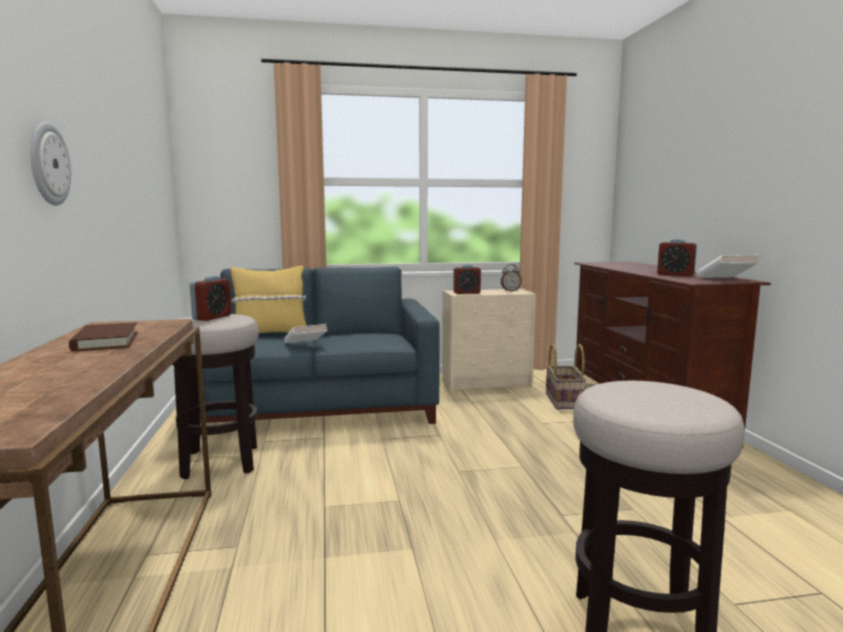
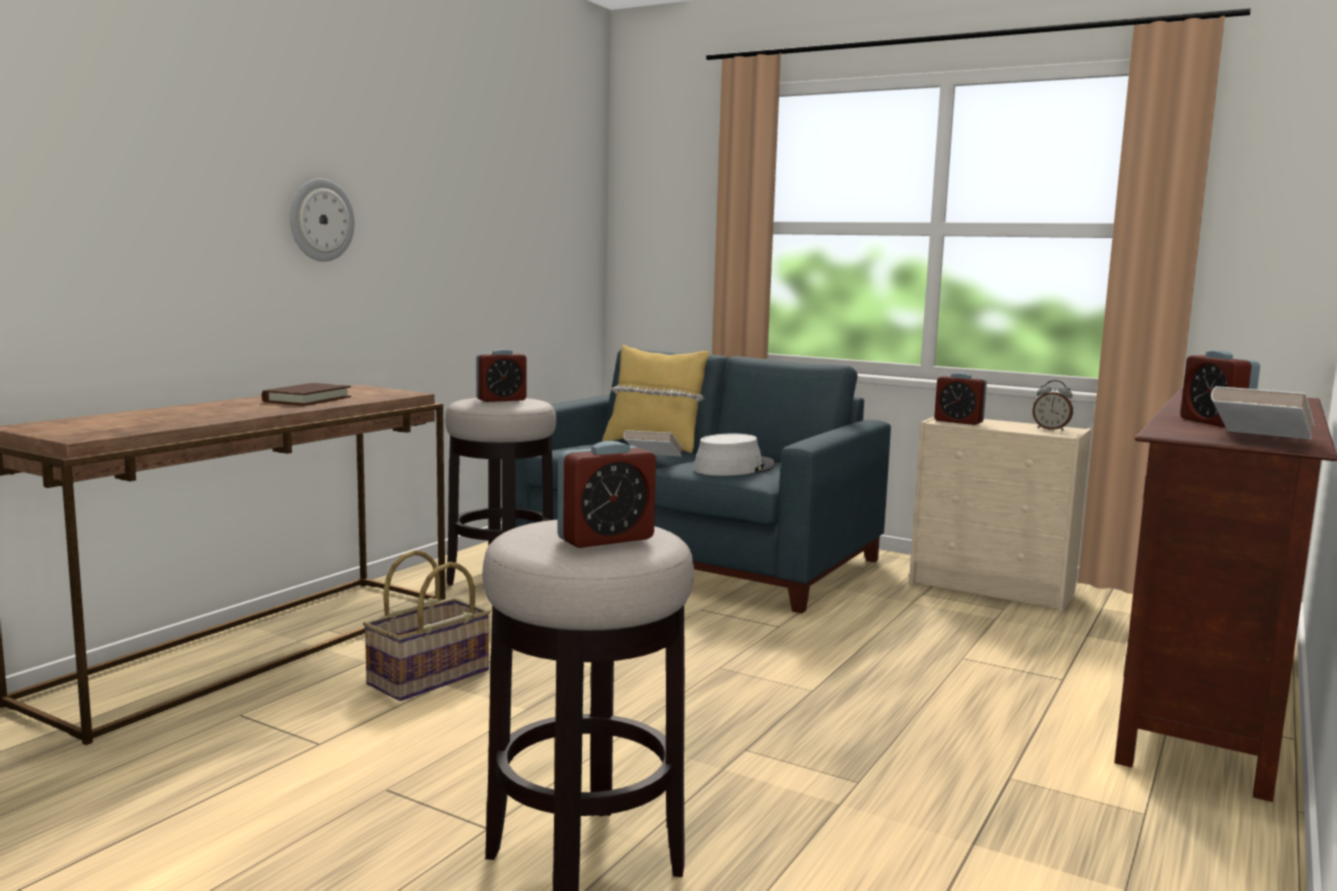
camera: 40 degrees right, 0 degrees up
basket [546,344,586,409] -> basket moved to [363,550,491,701]
none -> alarm clock [557,441,656,548]
none -> grey hat [693,433,775,476]

